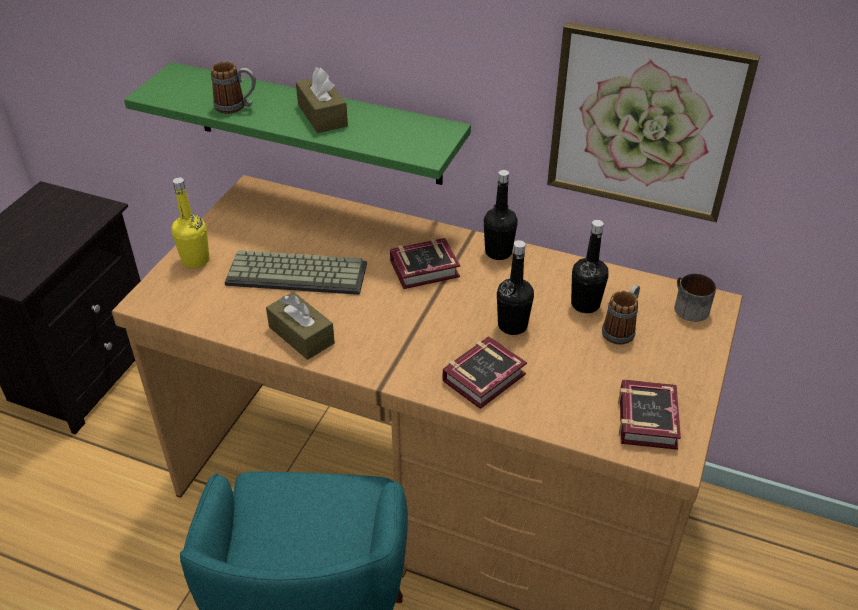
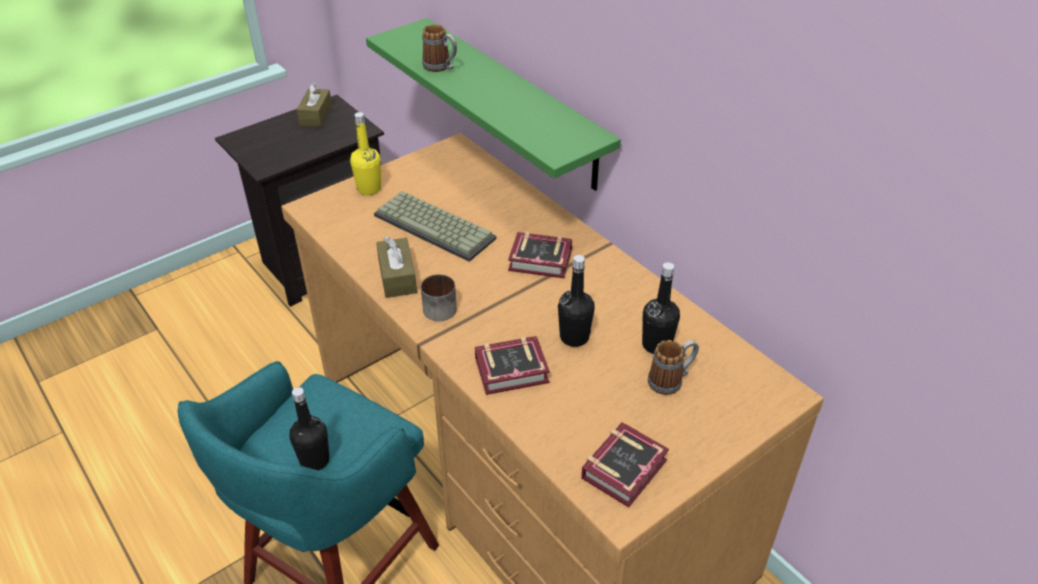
camera: 30 degrees right, 0 degrees up
brown tissue box [296,67,348,133] -> brown tissue box moved to [297,82,332,127]
black bottle [484,170,518,260] -> black bottle moved to [290,387,330,470]
picture [547,22,760,222] -> none
mug [675,273,716,322] -> mug moved to [421,274,457,321]

